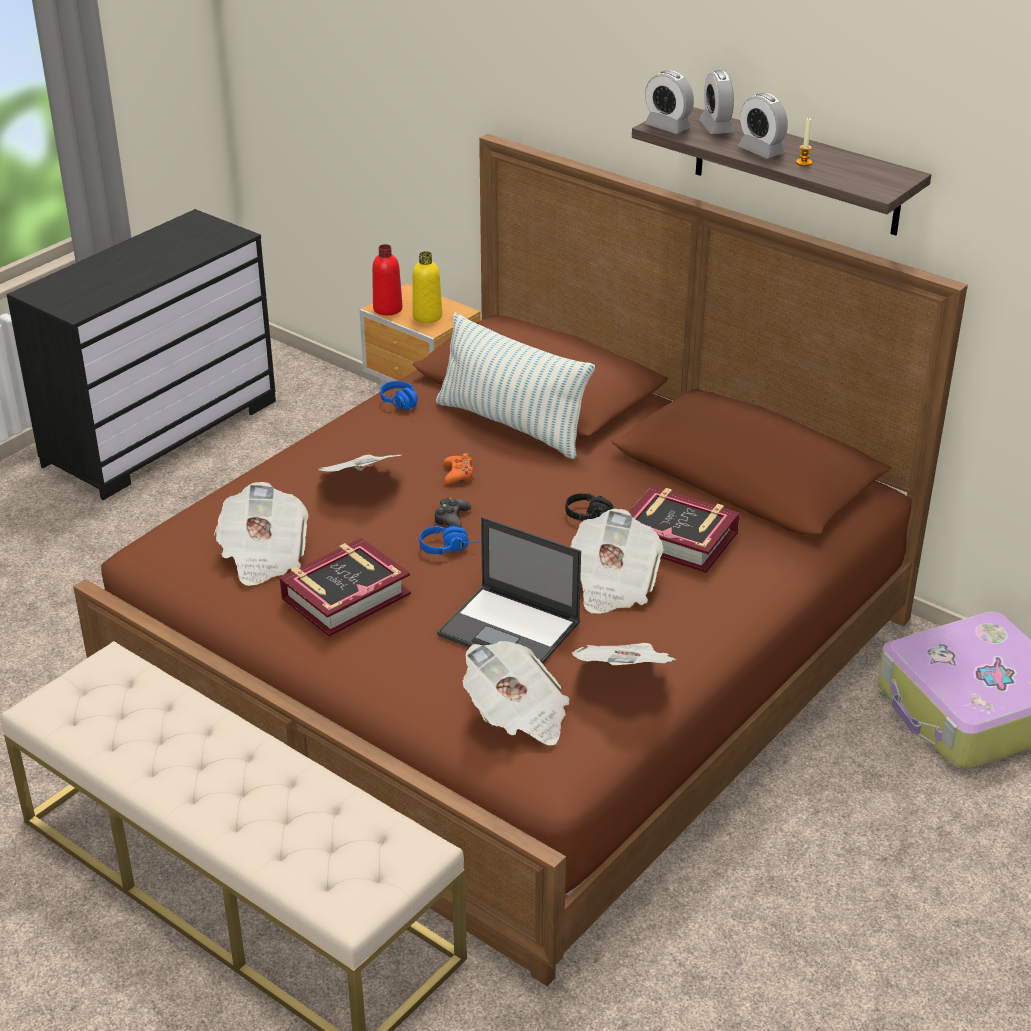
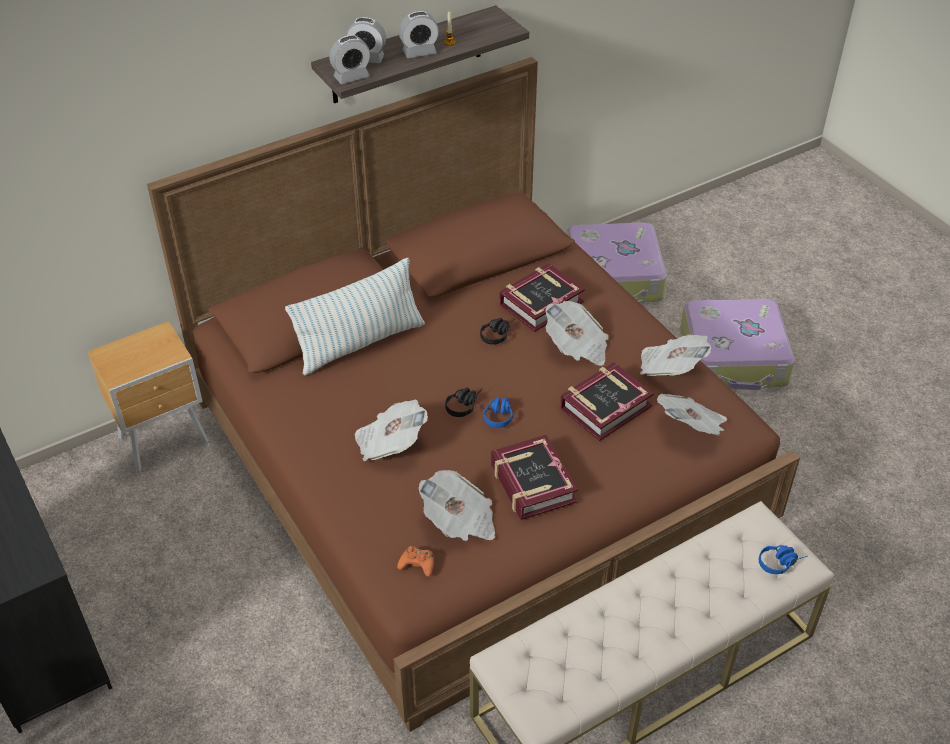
camera: 70 degrees left, 10 degrees up
red bottle [372,244,403,315] -> none
blue headphones [380,381,418,410] -> blue headphones moved to [759,545,807,574]
yellow bottle [412,251,442,323] -> none
black game controller [434,498,471,528] -> black headphones [445,388,483,417]
laptop [437,517,581,664] -> book [560,362,654,441]
orange game controller [444,453,474,484] -> orange game controller moved to [397,546,434,577]
none -> suitcase [680,299,795,390]

